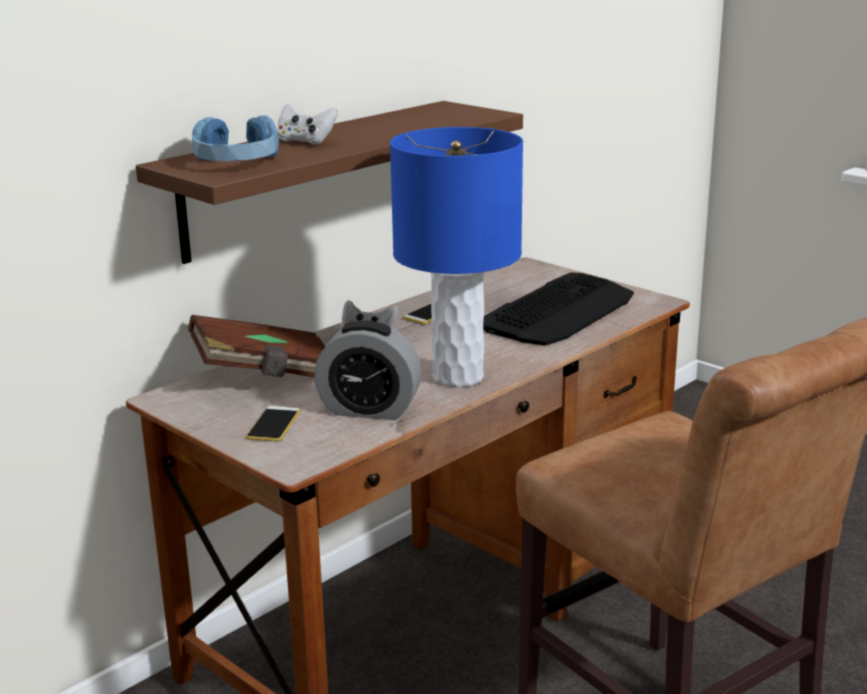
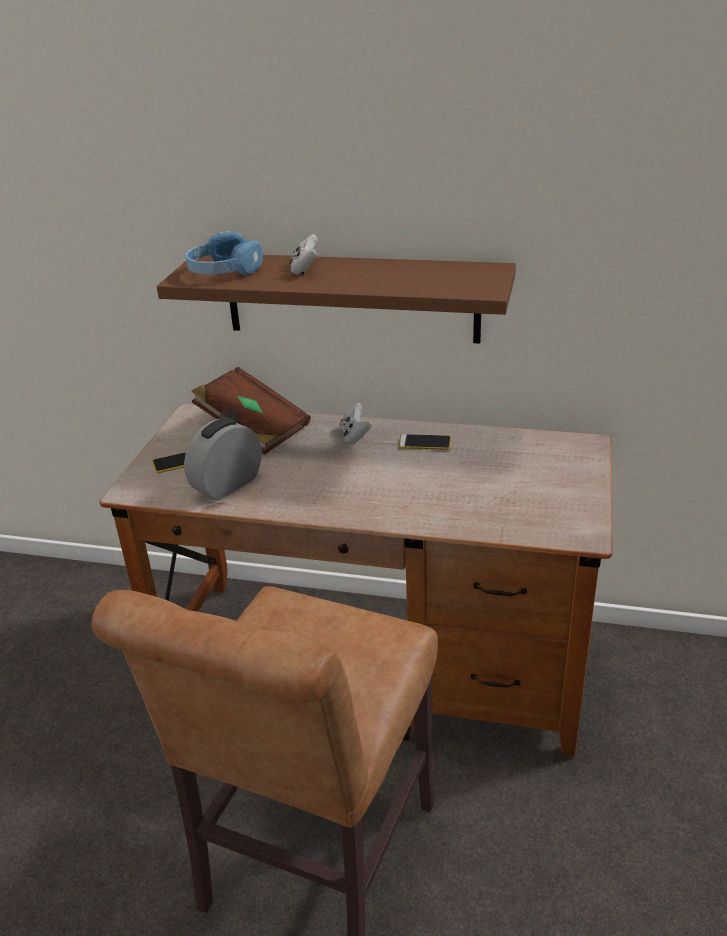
camera: 60 degrees right, 10 degrees up
alarm clock [314,321,422,420] -> alarm clock turned 60 degrees clockwise [184,418,262,501]
blue table lamp [390,127,523,387] -> none
keyboard [483,272,634,346] -> none

